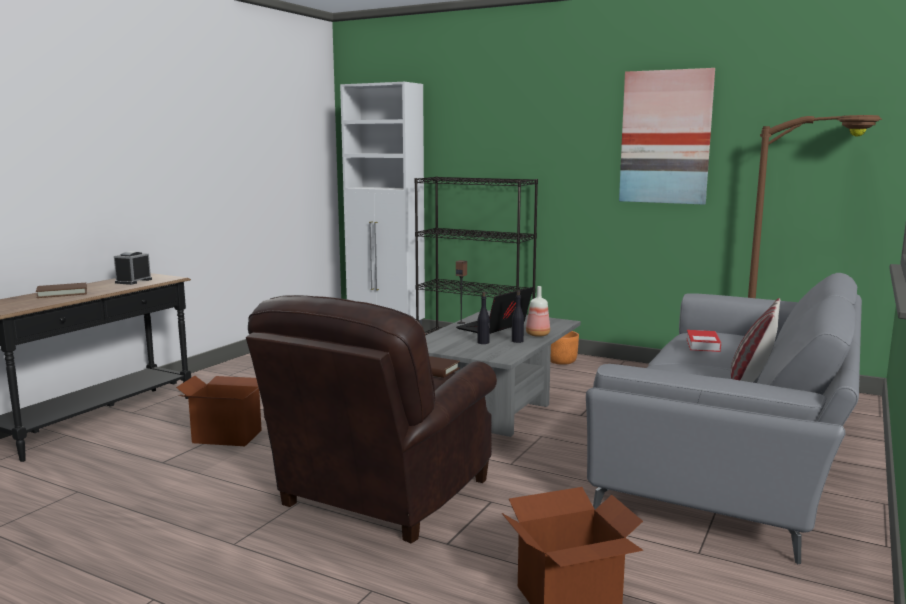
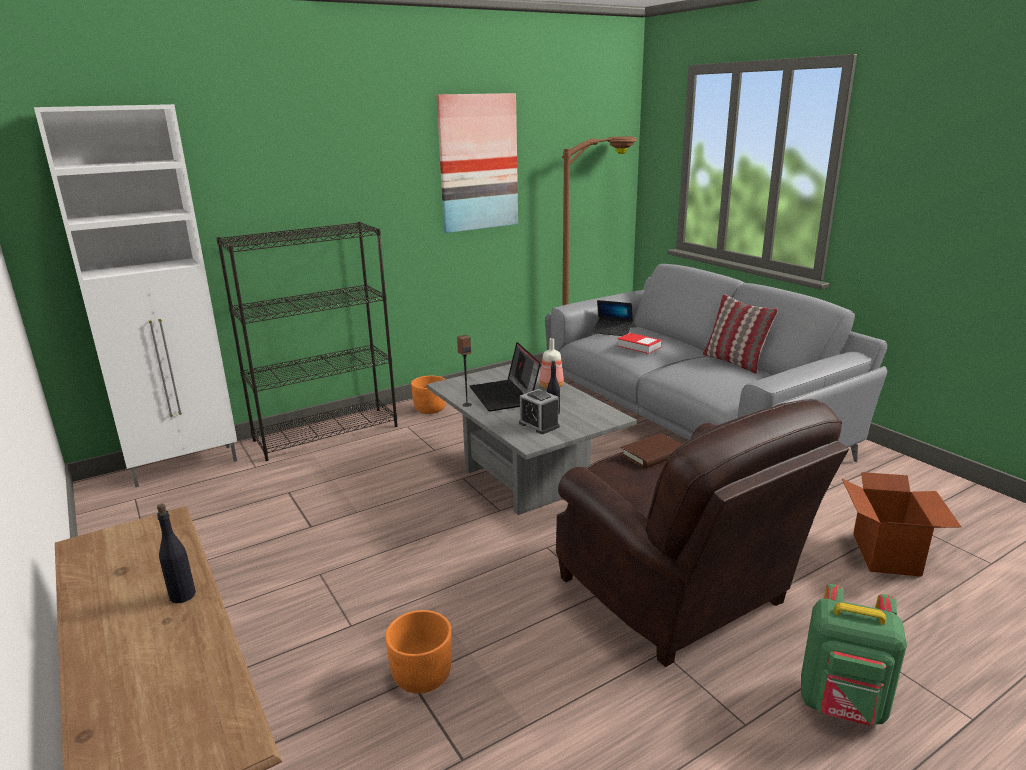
camera: 60 degrees left, 10 degrees up
brown book [36,283,87,298] -> none
alarm clock [114,251,152,285] -> alarm clock moved to [519,389,560,434]
cardboard box [176,376,262,446] -> orange planter [385,610,452,693]
black bottle [512,290,524,343] -> black bottle moved to [157,504,196,603]
none -> laptop [593,300,633,336]
none -> green backpack [801,584,907,726]

